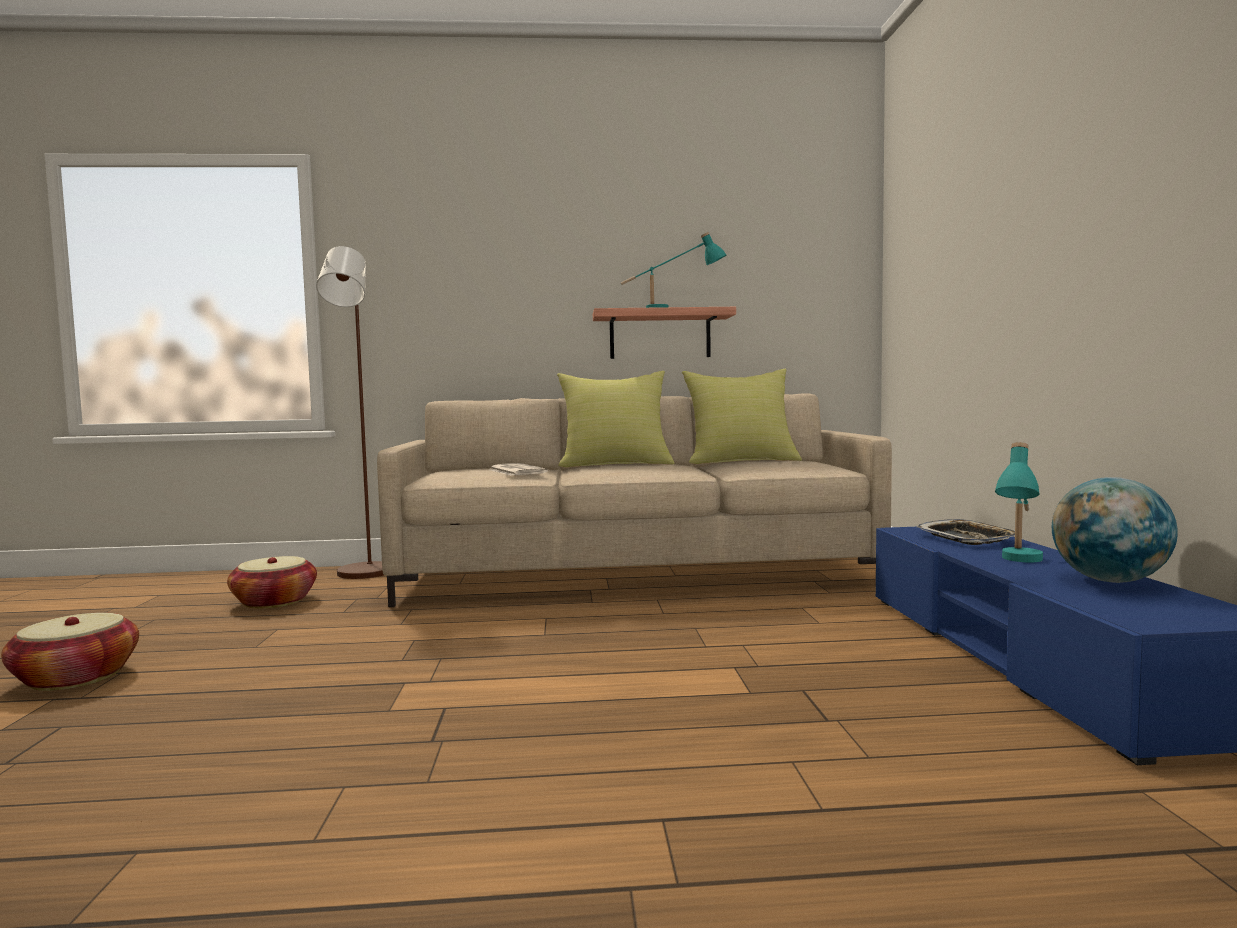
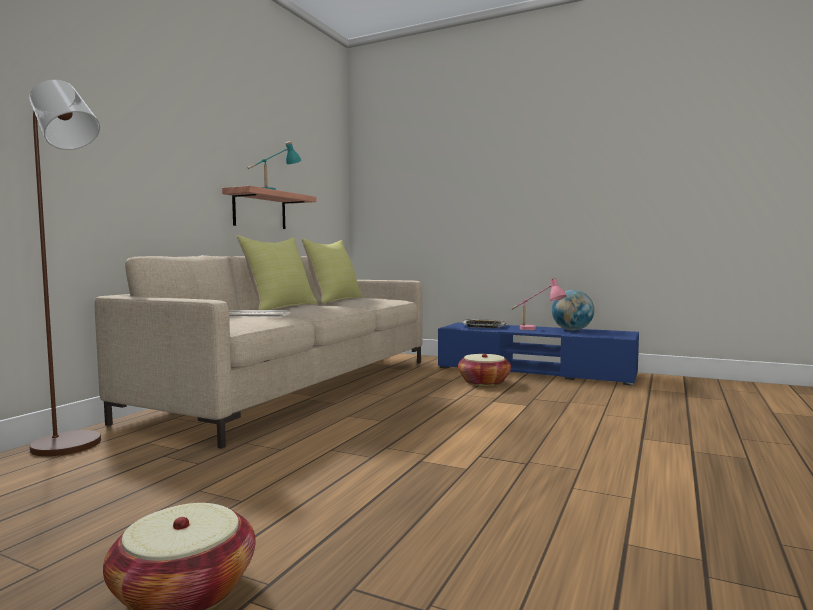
camera: 60 degrees left, 0 degrees up
basket [227,556,317,609] -> basket moved to [458,354,511,386]
turquoise table lamp [995,442,1043,562] -> pink table lamp [511,277,567,330]

